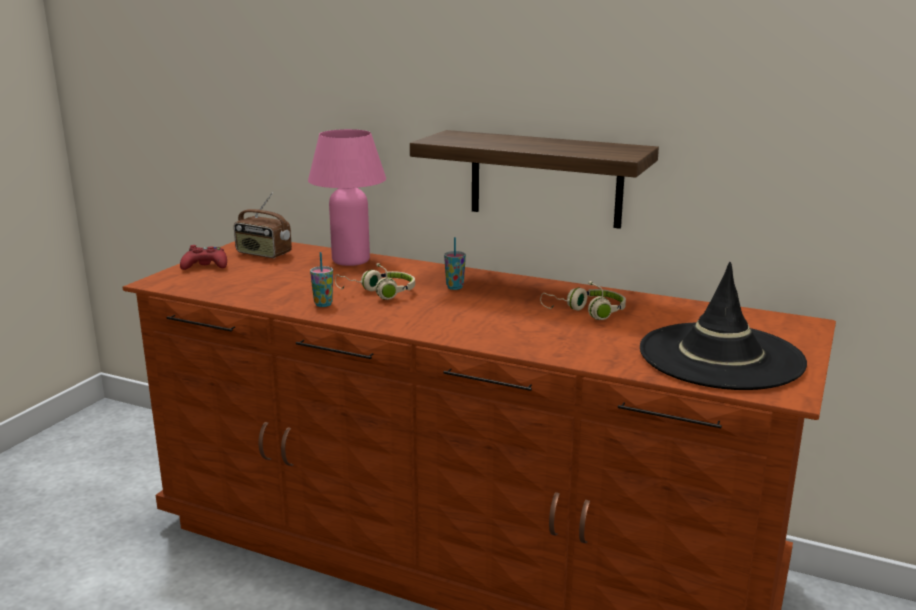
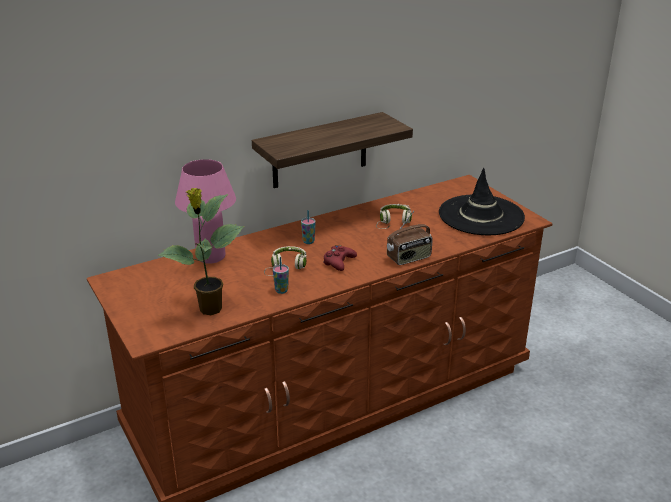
camera: 55 degrees left, 10 degrees up
red game controller [180,245,227,270] -> red game controller moved to [323,245,357,271]
radio [234,193,292,258] -> radio moved to [387,211,433,265]
none -> potted plant [158,188,244,315]

